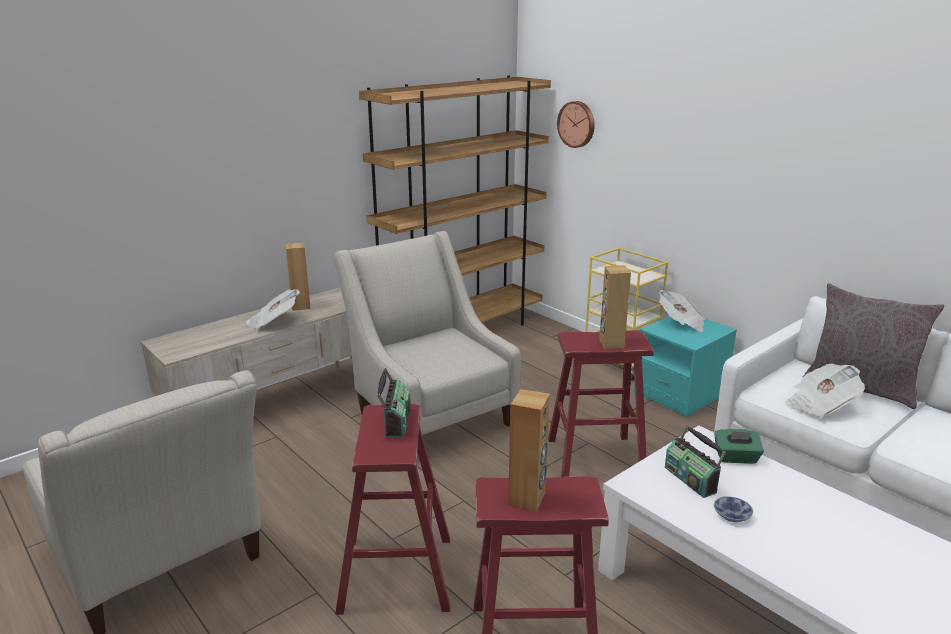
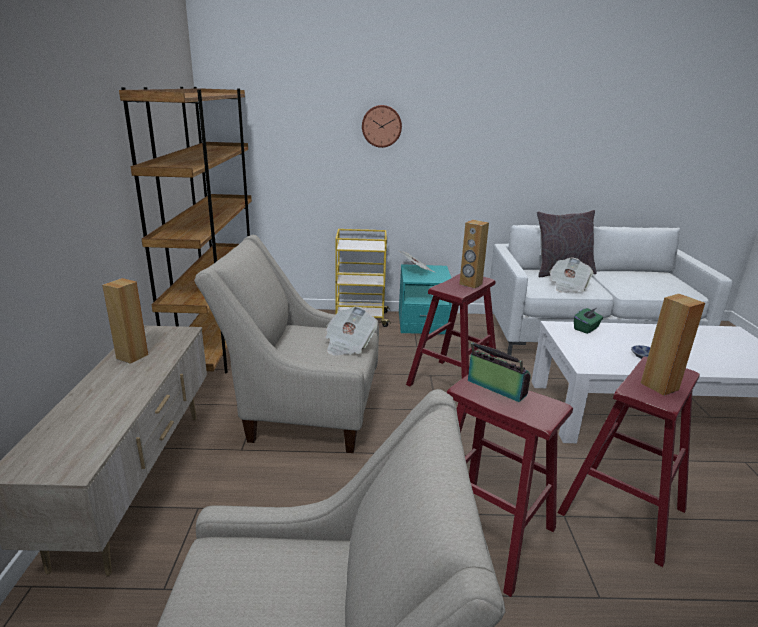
camera: 50 degrees left, 0 degrees up
newspaper [246,289,300,330] -> newspaper moved to [325,306,377,356]
wall clock [557,101,595,148] -> wall clock moved to [362,105,402,148]
radio [665,425,726,498] -> none

